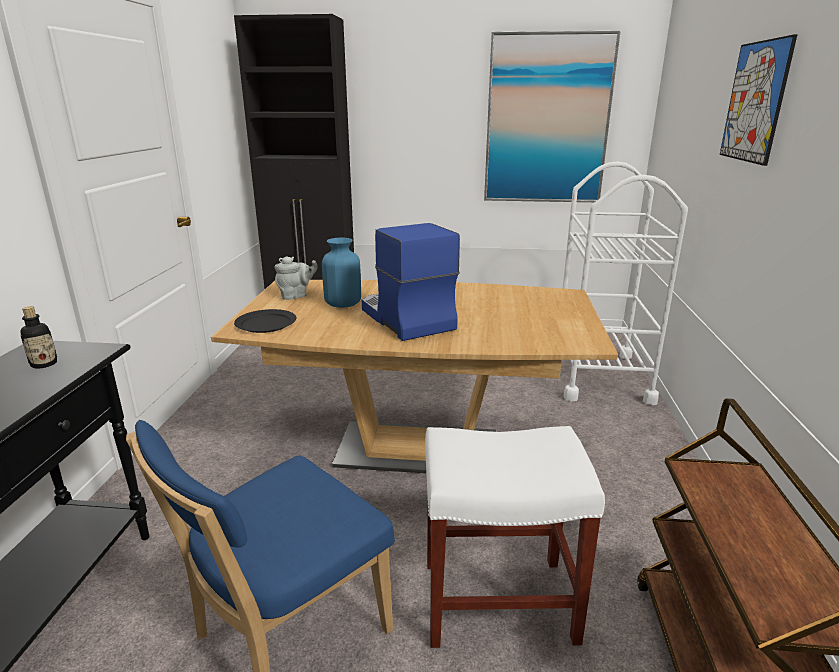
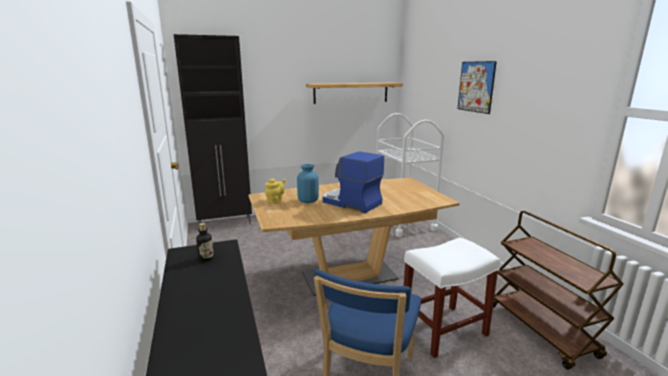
camera: 25 degrees left, 5 degrees down
black plate [234,309,296,333] -> none
grey teapot [275,256,318,300] -> yellow teapot [265,178,285,204]
picture [484,31,621,202] -> shelf [306,83,403,104]

